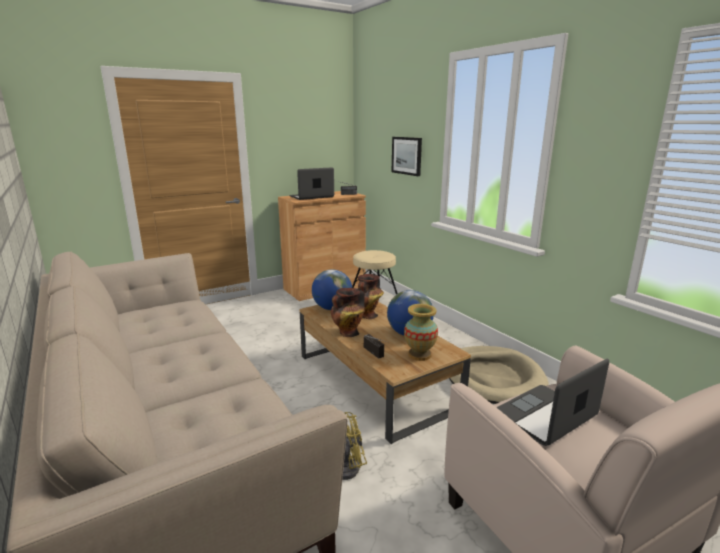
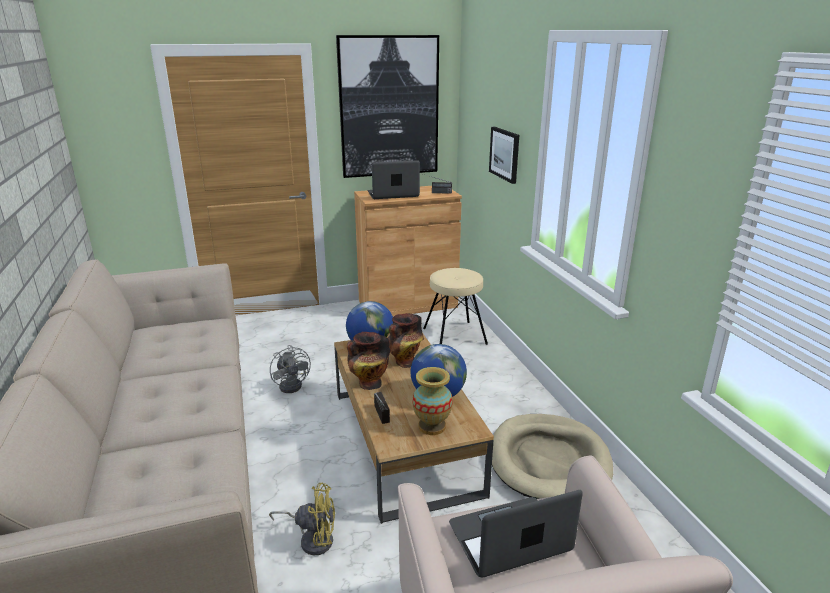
camera: 15 degrees right, 5 degrees up
none -> grey fan [270,345,311,393]
none -> picture [336,35,439,178]

